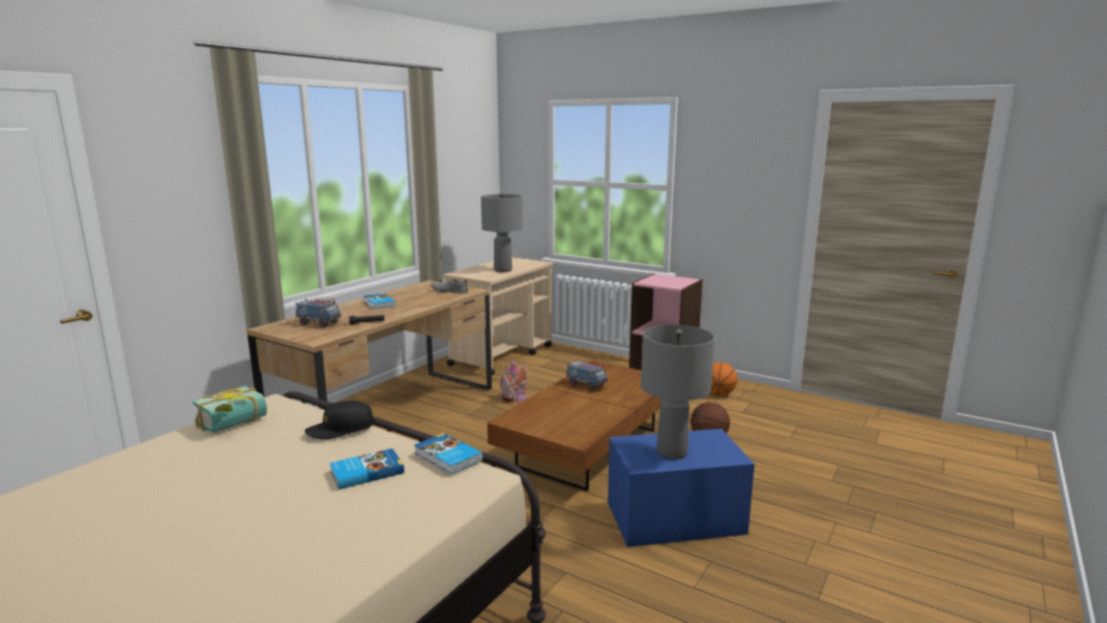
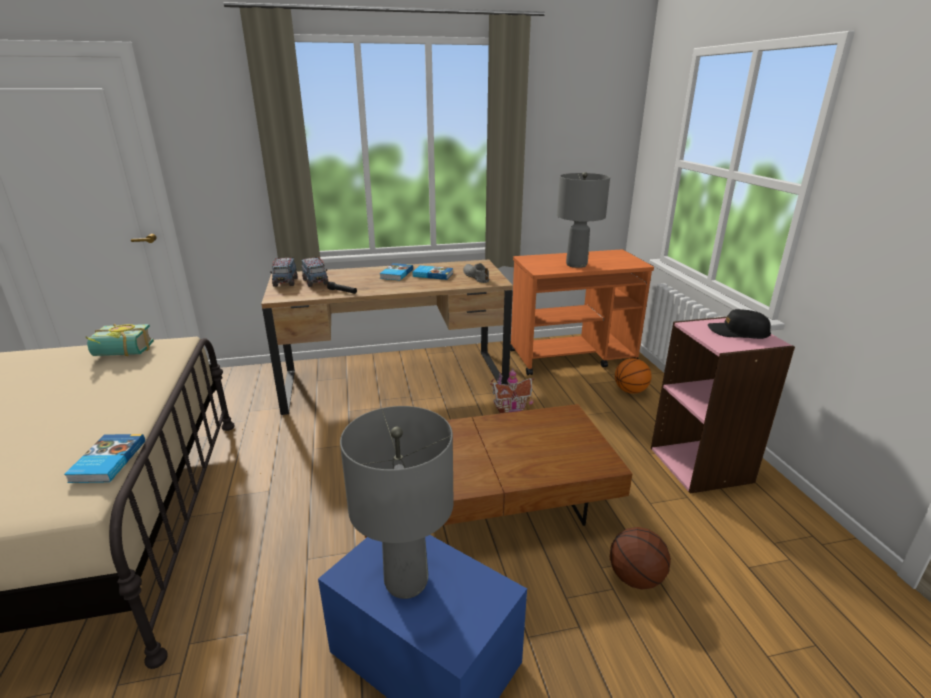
camera: 45 degrees right, 10 degrees up
black cap [305,400,375,440] -> black cap moved to [708,309,771,339]
book [330,448,404,489] -> book moved to [412,265,453,280]
beige cart [444,257,553,375] -> orange cart [510,250,654,375]
toy truck [566,360,608,391] -> toy truck moved to [270,257,298,287]
basketball [711,362,738,395] -> basketball moved to [615,358,652,394]

